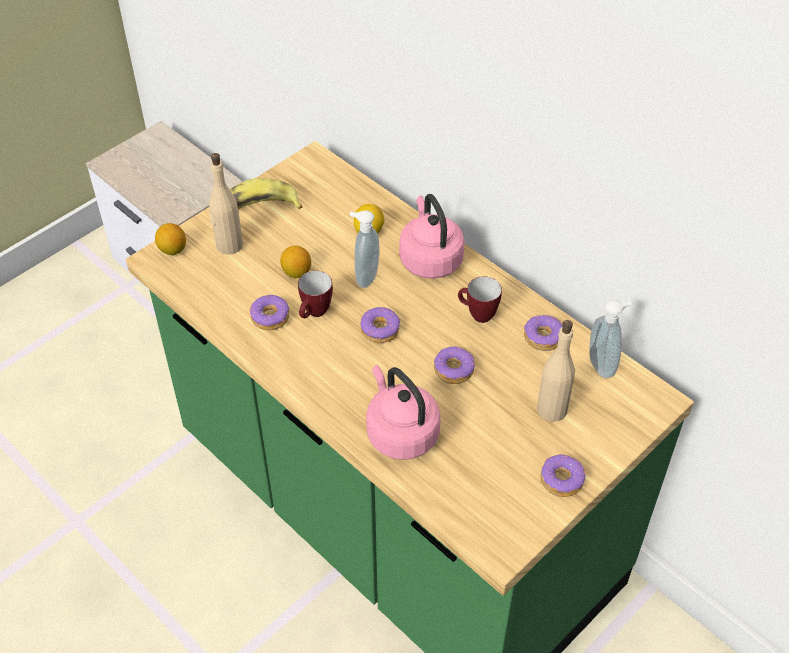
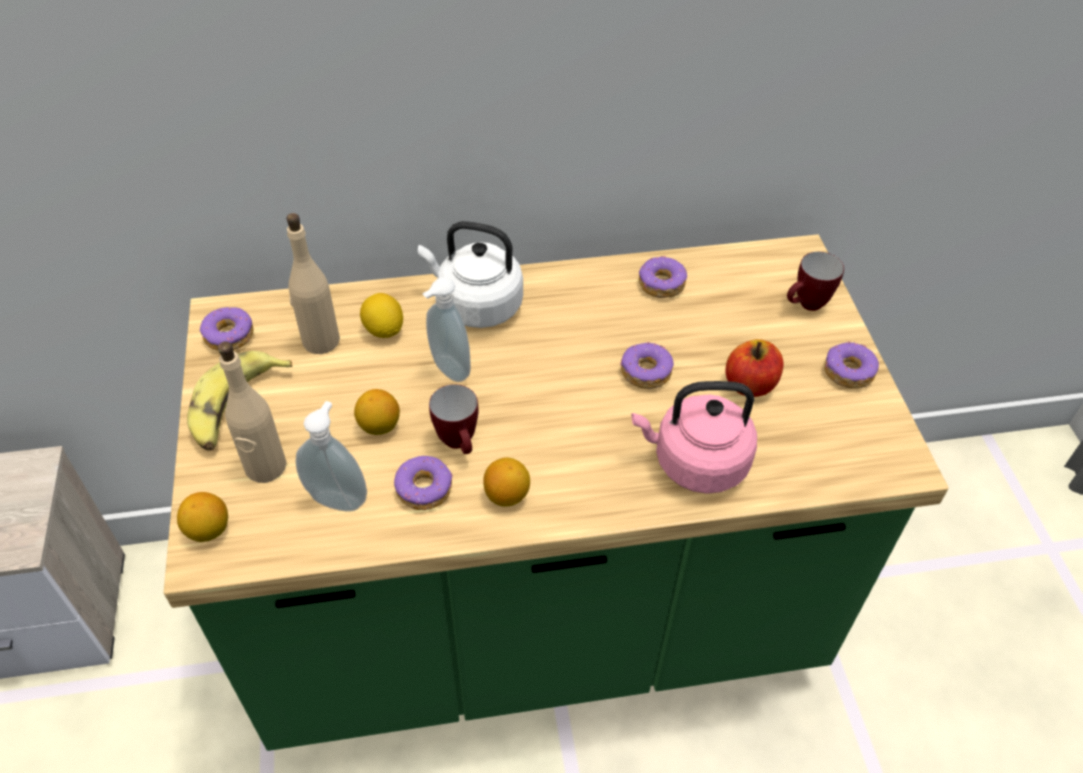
camera: 55 degrees left, 0 degrees up
donut [360,307,400,343] -> donut moved to [200,307,254,351]
pink kettle [399,194,465,279] -> white kettle [418,221,523,328]
mug [458,276,502,323] -> mug moved to [787,252,844,311]
beige bottle [537,320,575,422] -> beige bottle moved to [286,213,340,354]
soap dispenser [589,300,632,379] -> soap dispenser moved to [296,401,367,511]
none -> lemon [483,457,530,507]
none -> apple [726,339,783,397]

